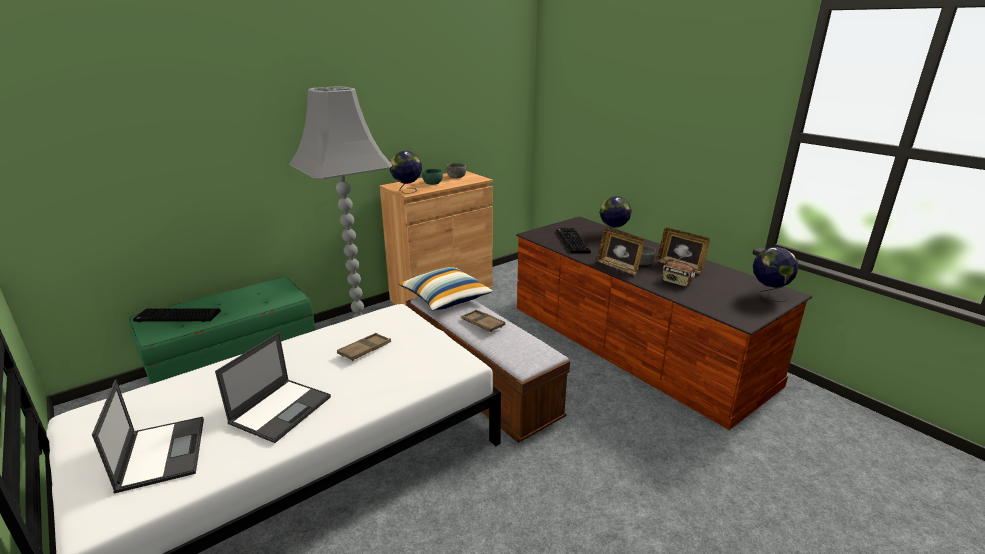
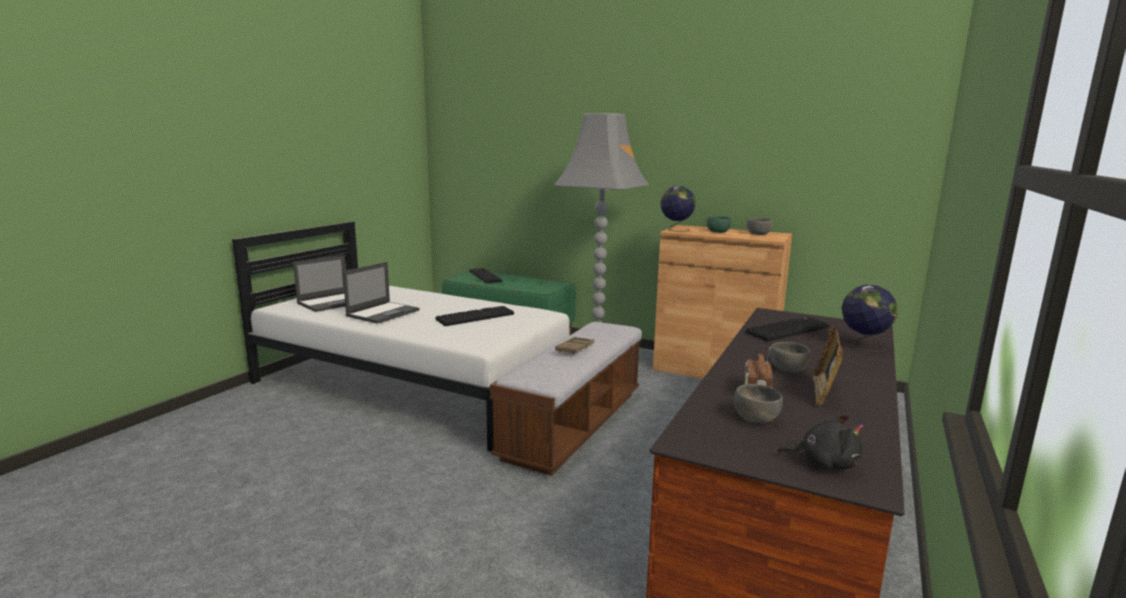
camera: 65 degrees right, 10 degrees down
laptop [215,332,331,443] -> laptop turned 60 degrees counterclockwise [343,262,420,324]
brown tray [337,333,391,361] -> keyboard [435,306,514,326]
pillow [398,267,493,311] -> none
picture frame [597,228,644,275] -> none
globe [753,247,799,302] -> black plush toy [777,414,863,469]
none -> grey bowl [734,384,783,423]

